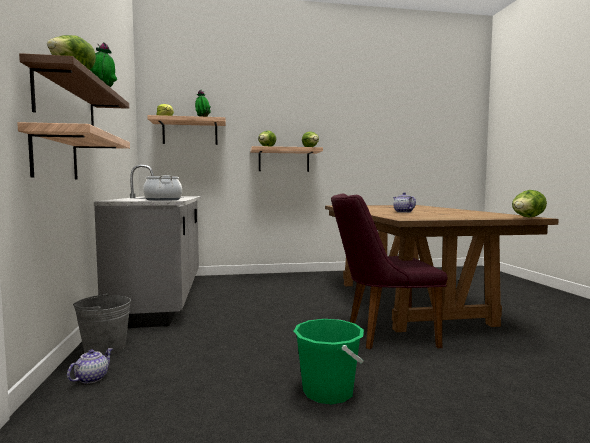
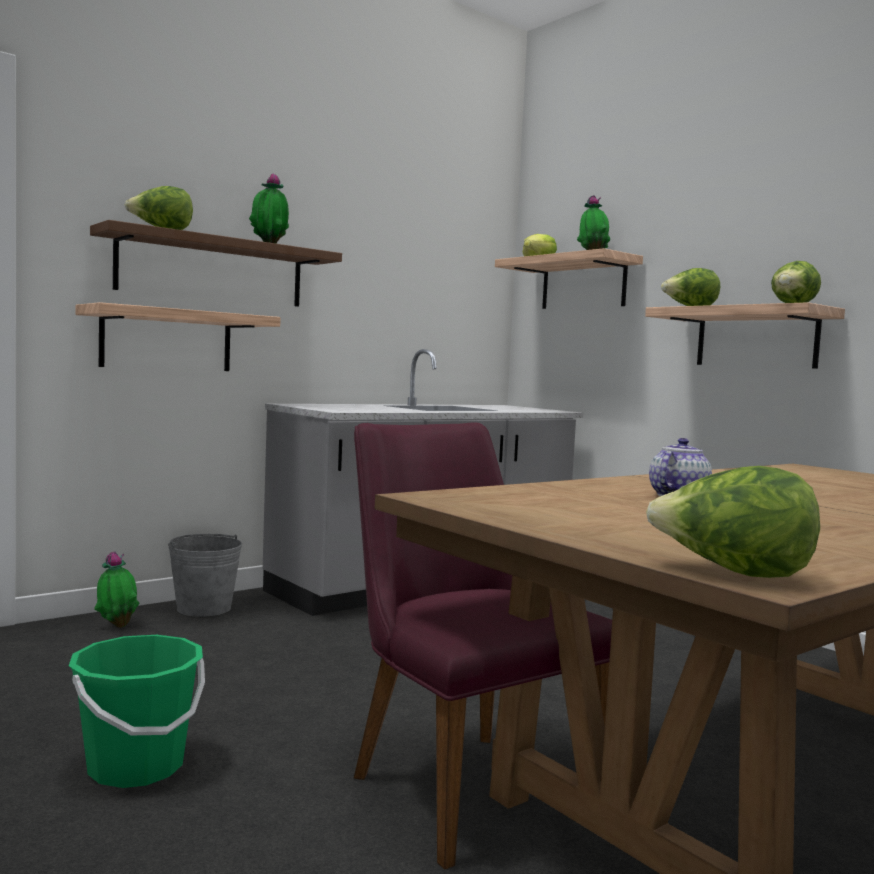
camera: 60 degrees right, 0 degrees up
teapot [67,348,113,384] -> potted plant [94,551,139,628]
cooking pot [143,175,182,201] -> none

